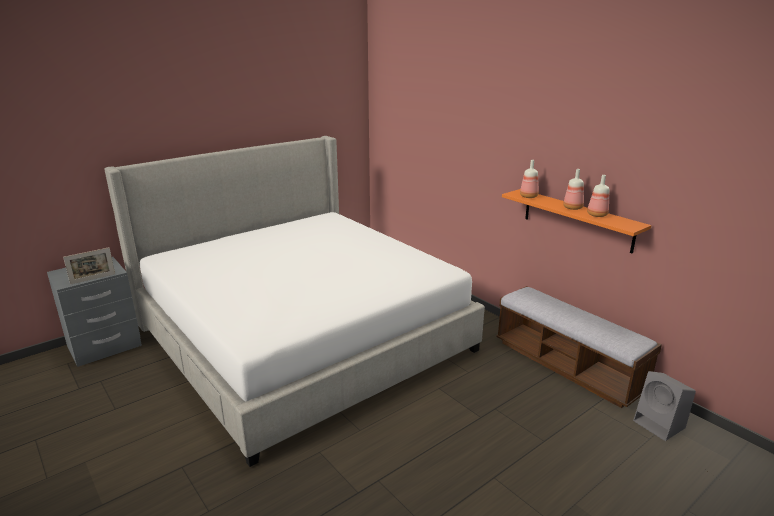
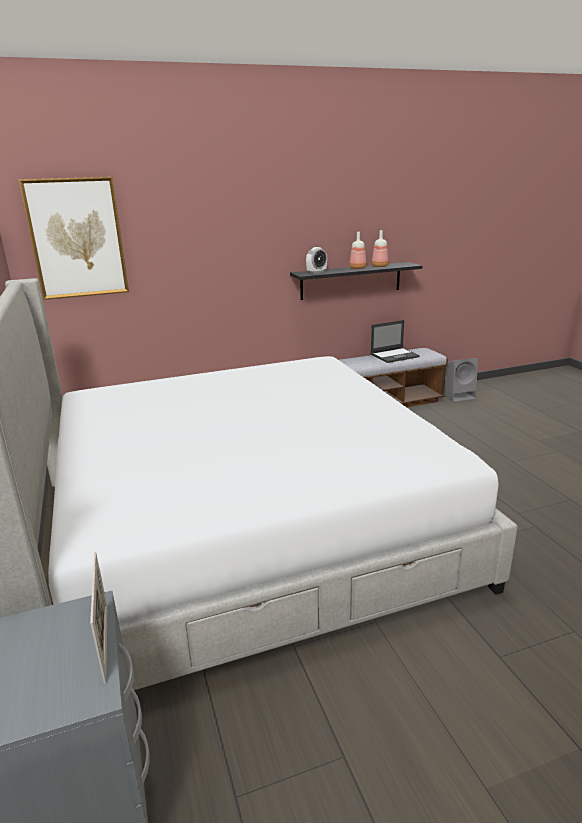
camera: 70 degrees left, 0 degrees up
orange shelf [502,189,651,254] -> black shelf [290,262,422,300]
bottle [520,160,539,198] -> alarm clock [306,247,327,274]
none -> picture [19,177,129,300]
none -> laptop [371,320,420,363]

